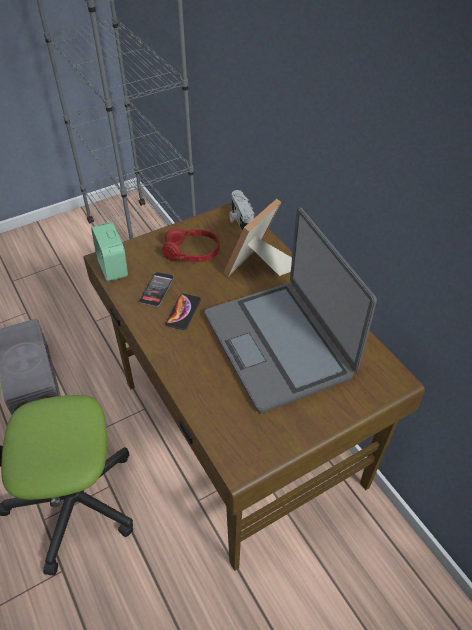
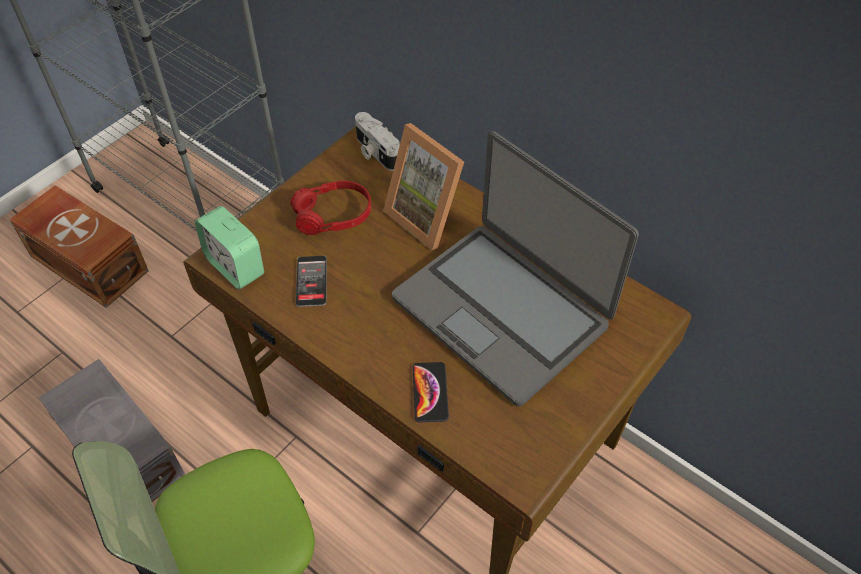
camera: 20 degrees left, 5 degrees up
phone [165,294,201,330] -> phone moved to [412,362,449,423]
picture frame [224,199,292,277] -> picture frame turned 60 degrees counterclockwise [383,123,464,250]
none -> brown storage box [9,185,149,308]

